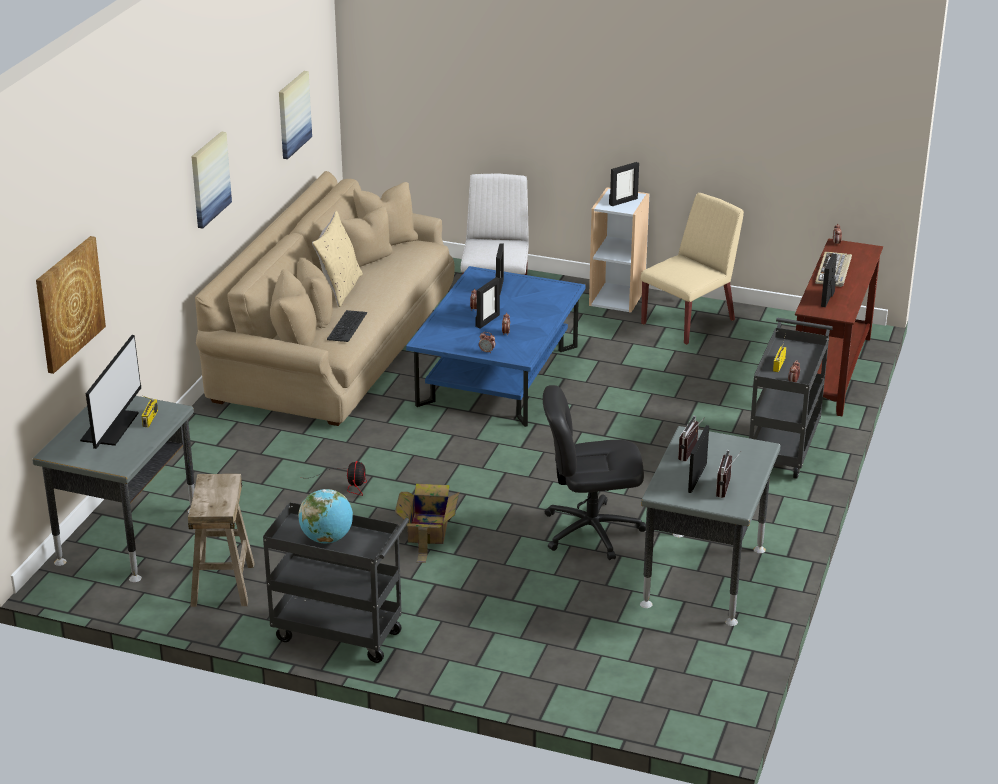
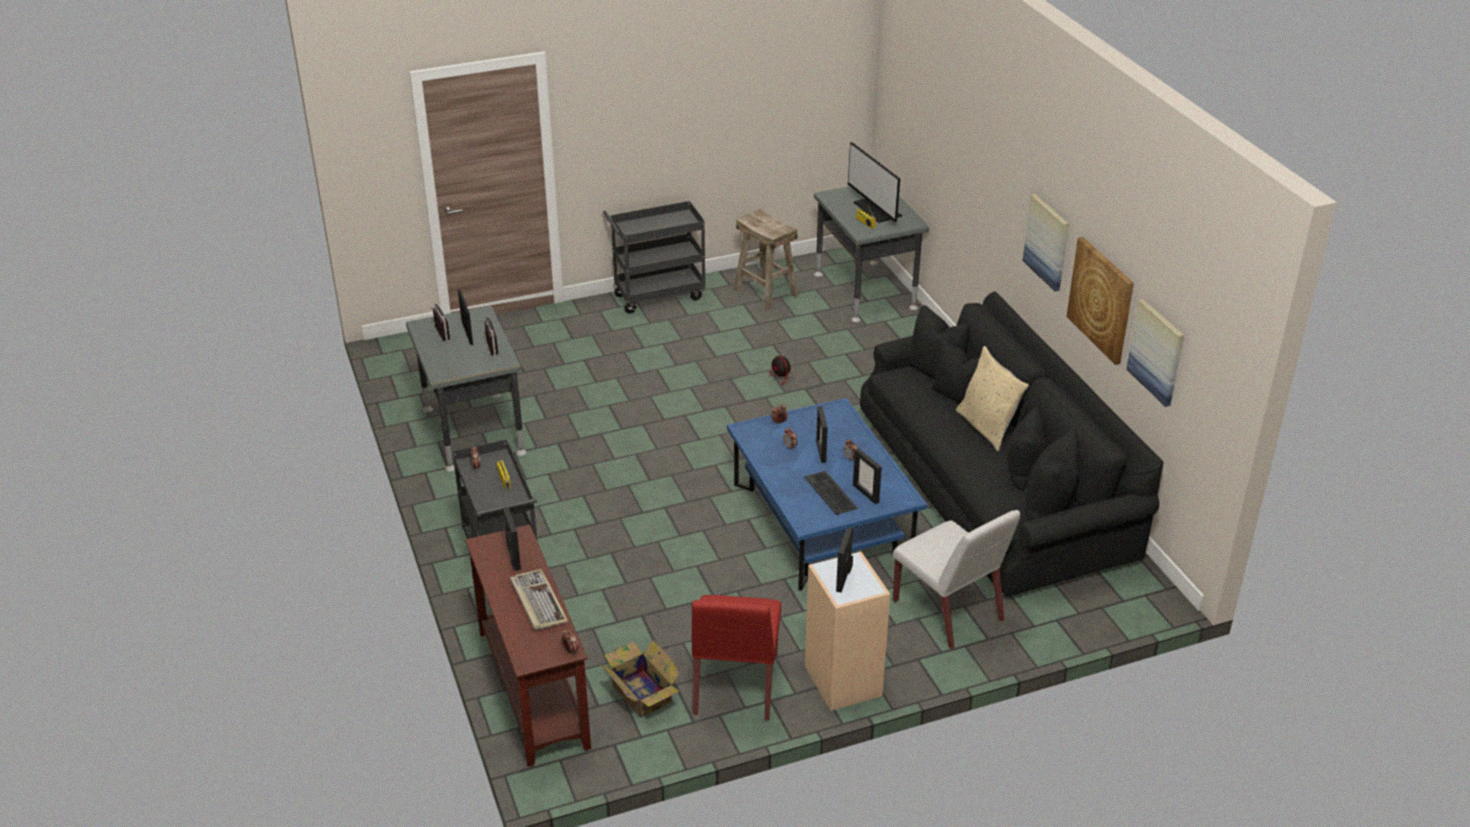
camera: 140 degrees right, 5 degrees up
picture [36,236,106,374] -> picture moved to [1066,237,1134,365]
beige sofa [195,171,455,426] -> black sofa [860,291,1163,597]
globe [298,489,353,544] -> none
keyboard [327,310,367,342] -> keyboard moved to [805,471,858,515]
cardboard box [395,484,459,563] -> cardboard box moved to [601,640,680,718]
black office chair [543,385,646,560] -> none
beige chair [640,193,744,345] -> red chair [692,595,781,720]

